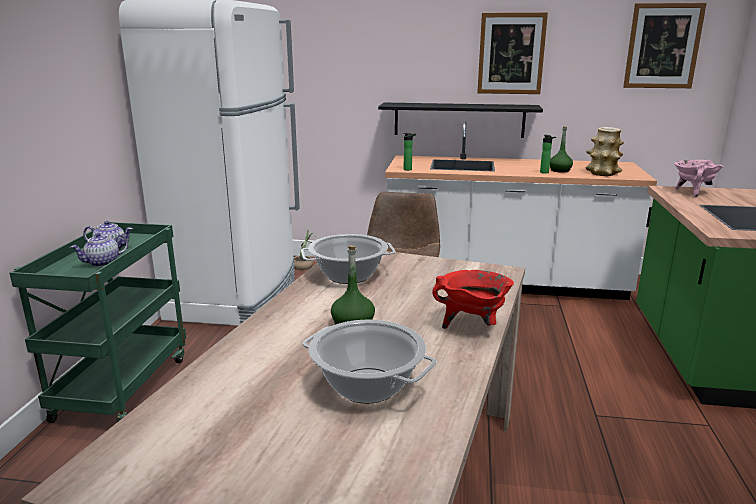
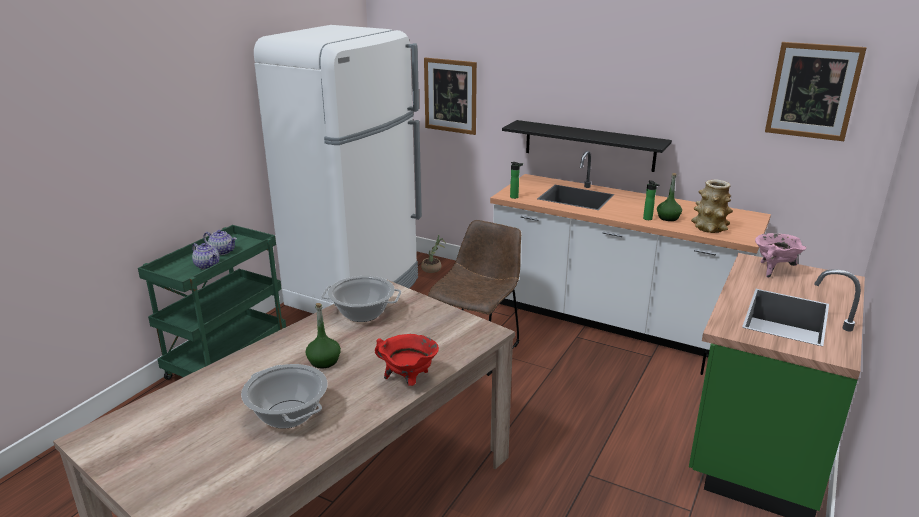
camera: 20 degrees right, 5 degrees up
teapot [70,233,128,267] -> teapot turned 120 degrees counterclockwise [192,243,219,270]
picture [477,12,548,94] -> picture moved to [424,58,477,135]

